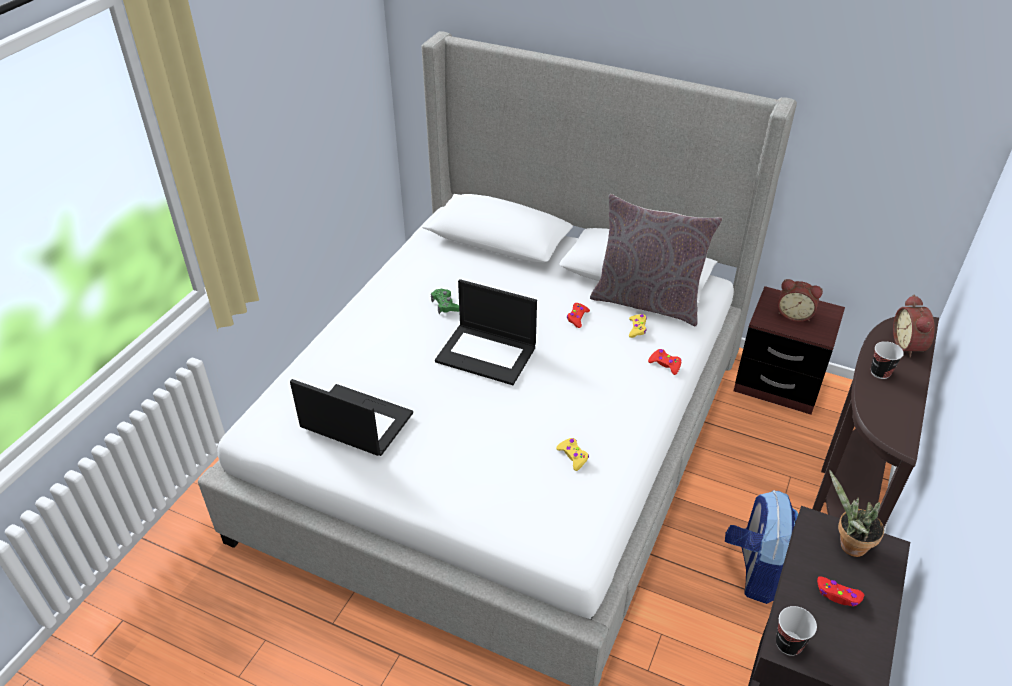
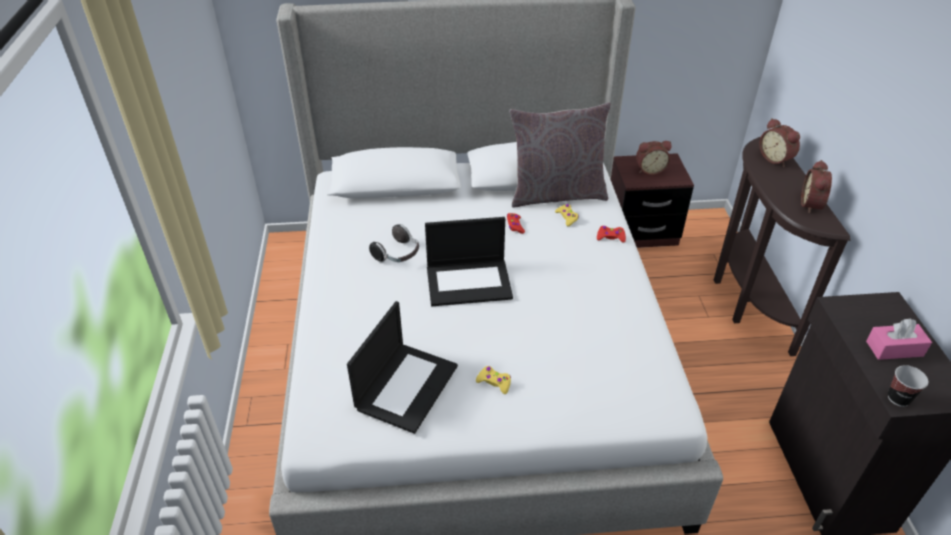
camera: 30 degrees left, 0 degrees up
laptop [290,379,413,456] -> laptop turned 120 degrees clockwise [347,301,458,434]
green game controller [431,289,459,314] -> headphones [369,224,419,262]
yellow game controller [556,438,589,471] -> yellow game controller moved to [476,366,511,394]
backpack [725,490,798,604] -> none
red game controller [817,576,864,607] -> pink tissue box [866,318,932,360]
potted plant [829,470,884,557] -> none
cup [871,341,904,379] -> none
none -> alarm clock [801,160,832,213]

